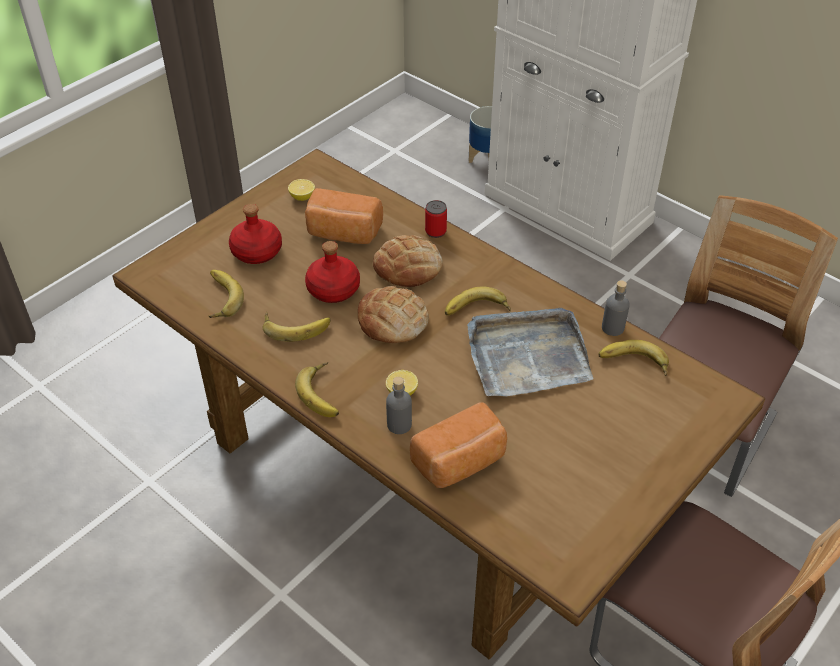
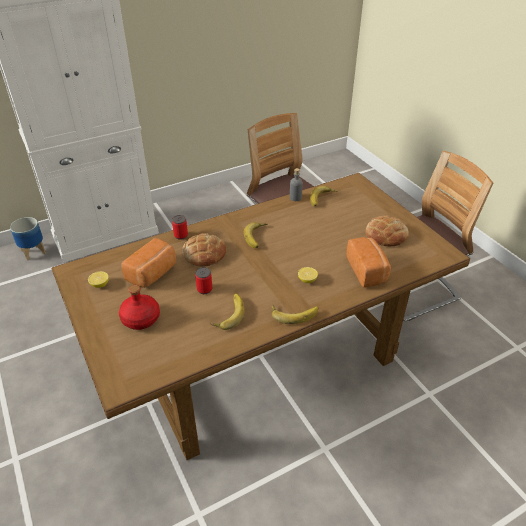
camera: 70 degrees left, 5 degrees down
banana [209,270,244,318] -> none
red bottle [305,241,360,303] -> can [195,267,212,294]
bread [358,286,429,343] -> bread moved to [366,216,409,246]
grey bottle [386,377,412,434] -> none
grey tray [467,308,593,397] -> none

